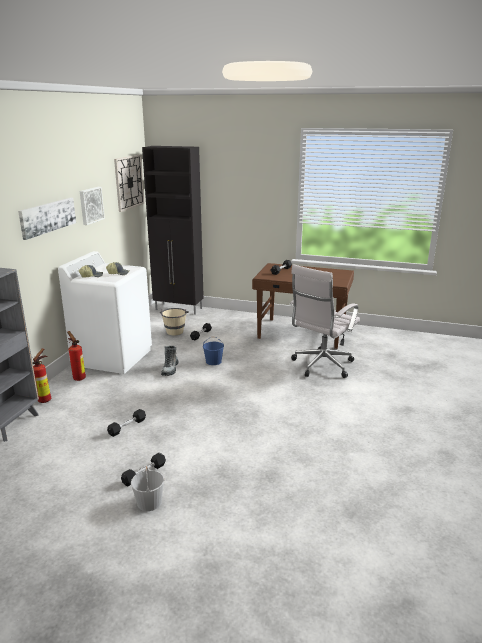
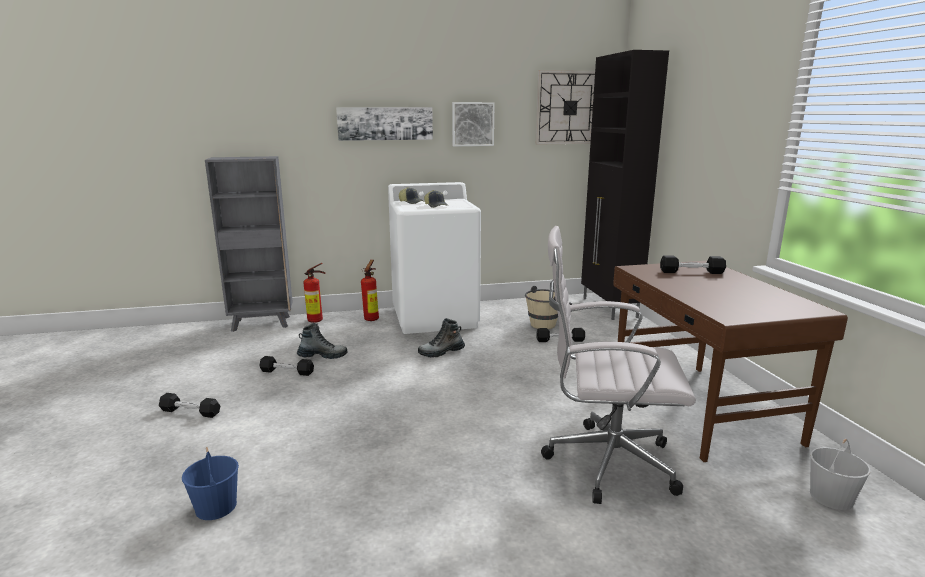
camera: 60 degrees right, 5 degrees down
white bucket [131,466,164,511] -> white bucket moved to [810,439,871,510]
blue bucket [203,336,224,365] -> blue bucket moved to [182,447,239,520]
none -> boot [297,323,347,359]

